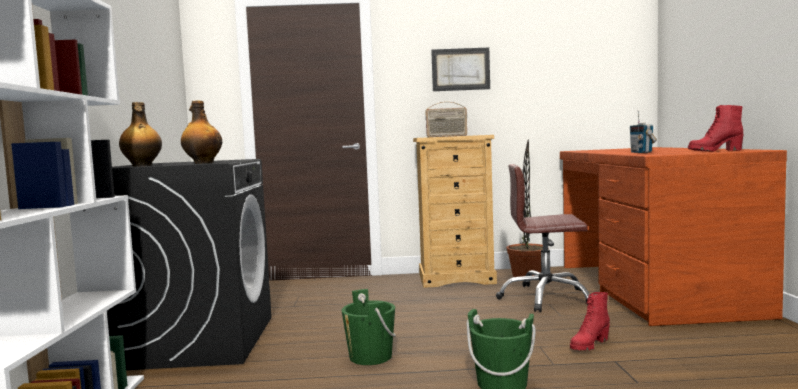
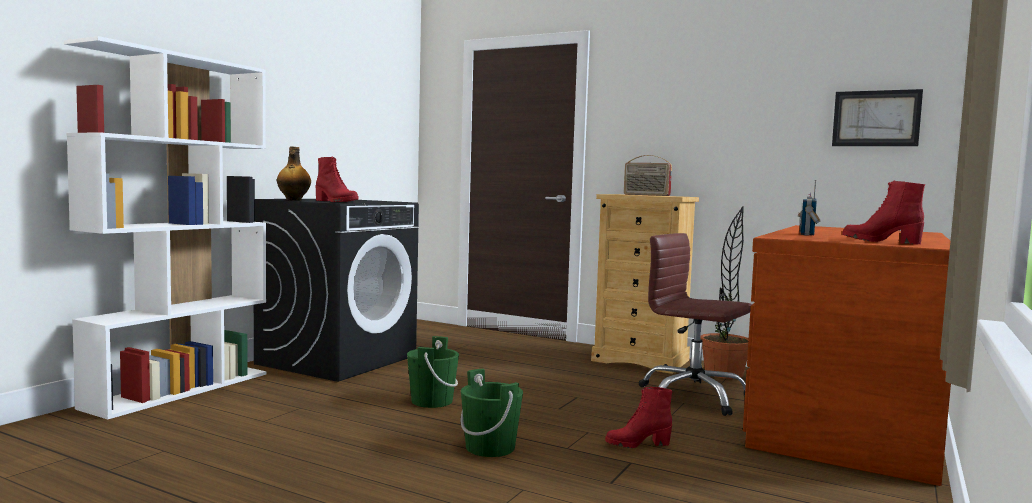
camera: 30 degrees right, 0 degrees up
bottle [181,101,222,164] -> red boot [316,156,359,202]
picture [431,48,490,91] -> picture moved to [832,89,923,146]

